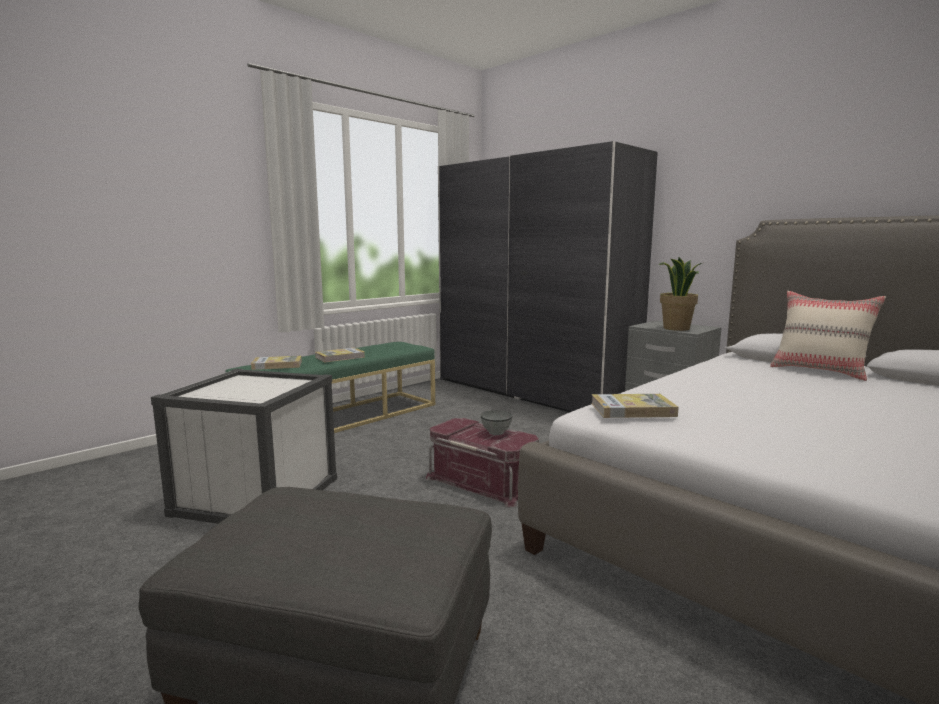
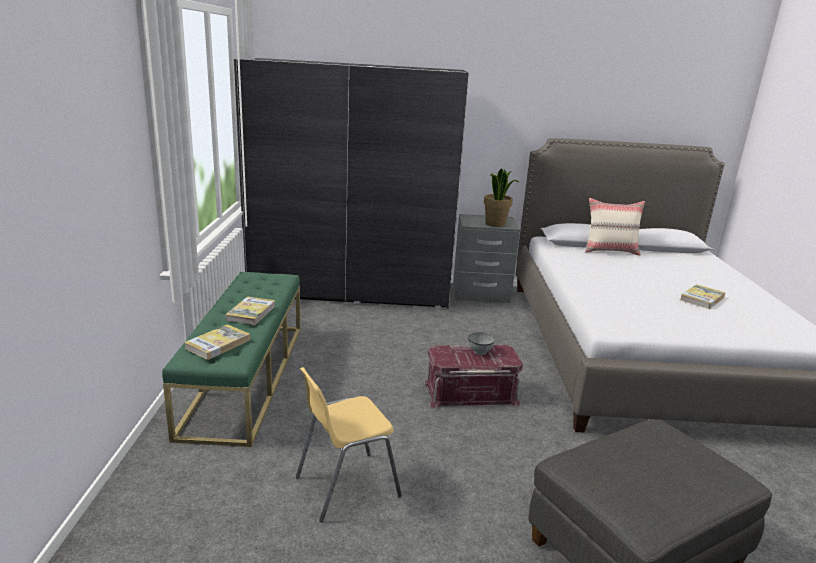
camera: 45 degrees left, 10 degrees up
white storage box [151,369,337,524] -> yellow chair [296,367,402,522]
book [591,394,679,418] -> book moved to [680,284,726,309]

